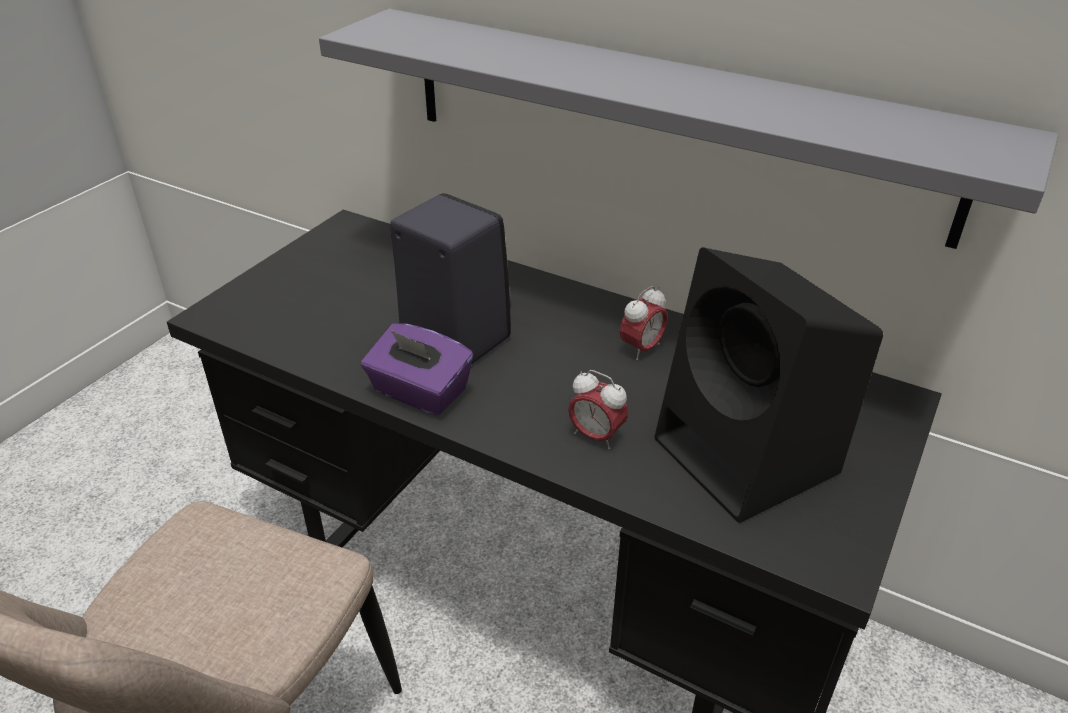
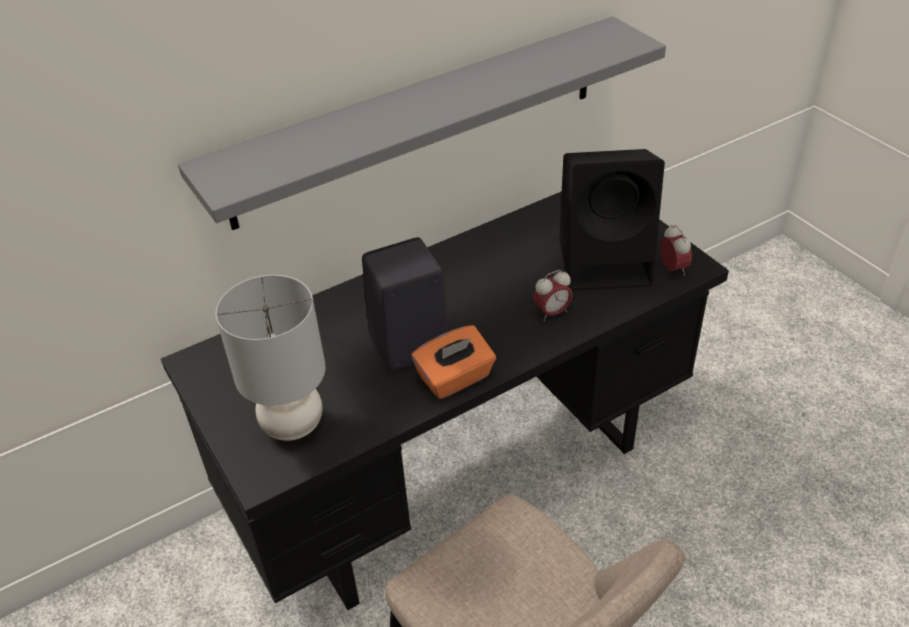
camera: 60 degrees left, 5 degrees up
purple tissue box [361,323,473,415] -> orange tissue box [411,325,496,399]
alarm clock [620,286,668,360] -> alarm clock moved to [660,225,692,276]
none -> grey table lamp [216,275,326,441]

